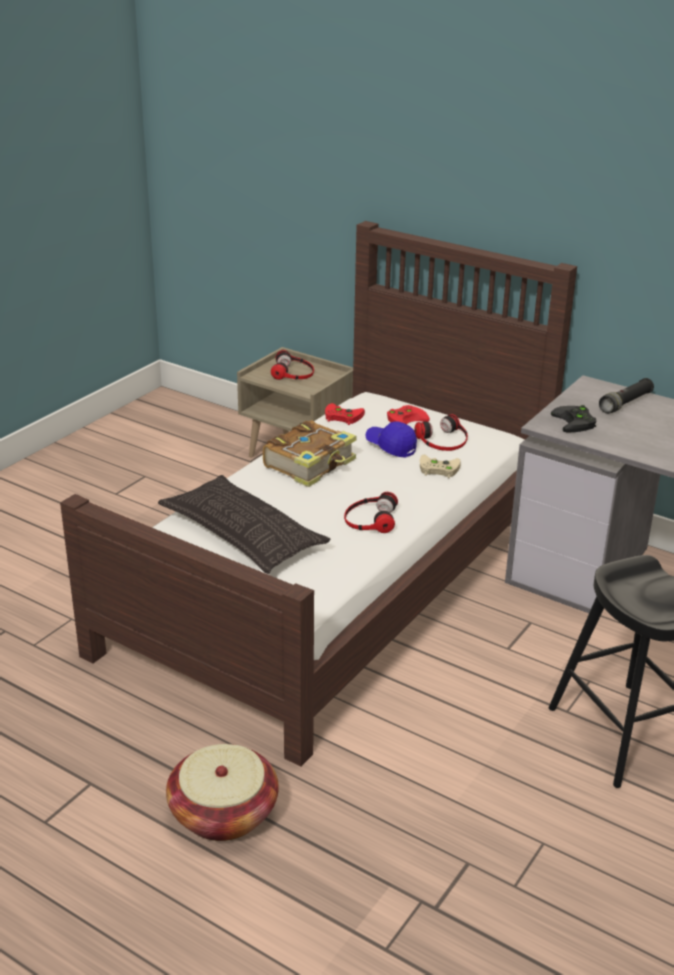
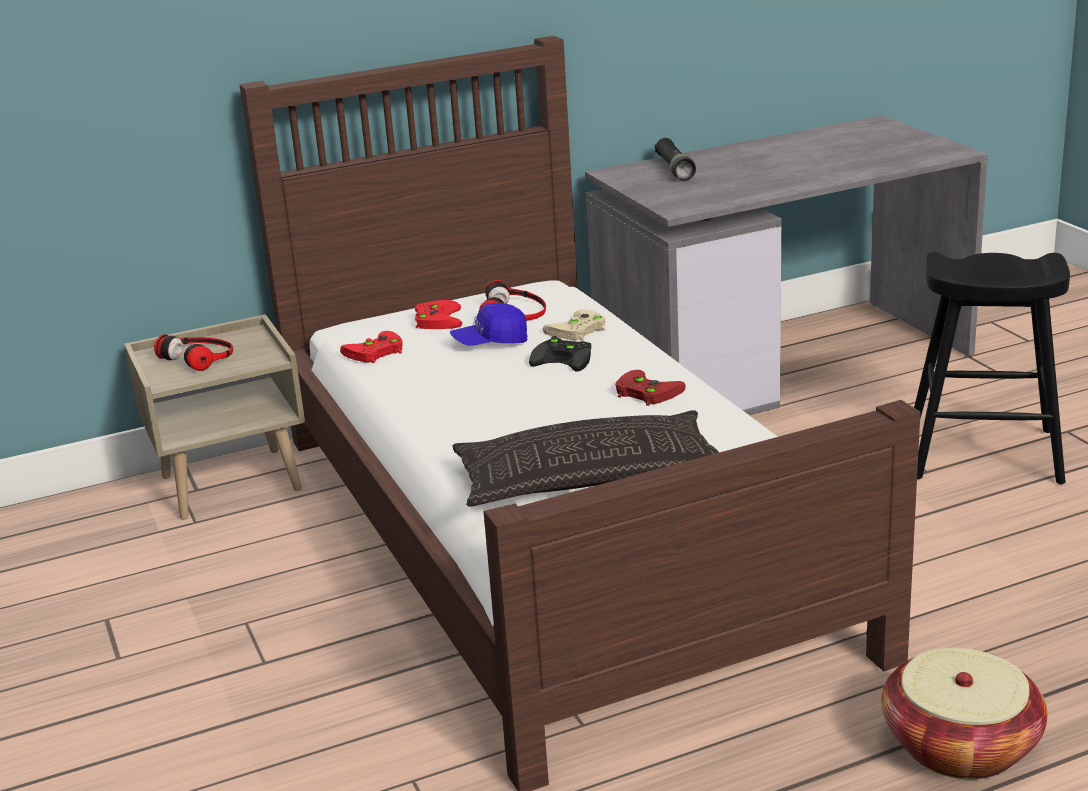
camera: 55 degrees left, 5 degrees down
book [263,420,357,487] -> none
headphones [344,492,398,533] -> red game controller [615,370,686,406]
black game controller [551,405,597,432] -> black game controller moved to [529,336,591,371]

